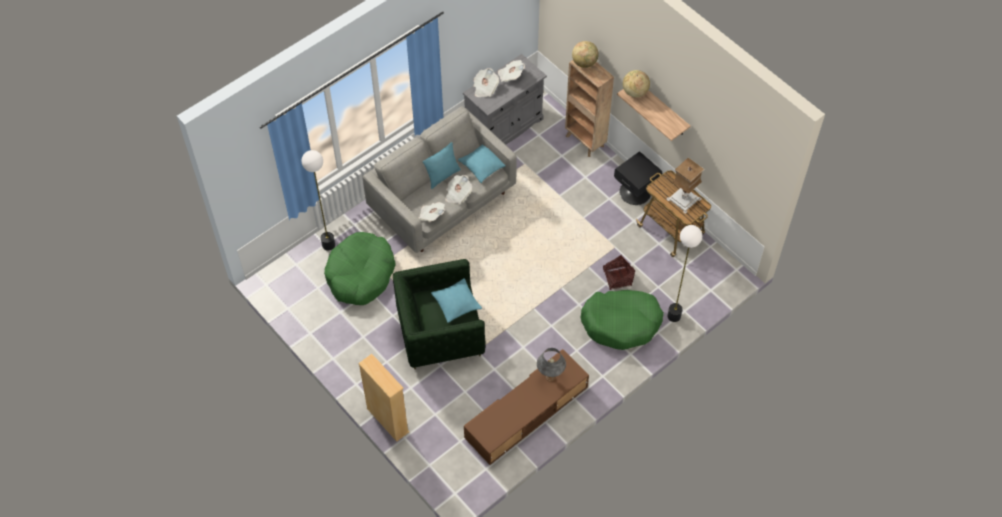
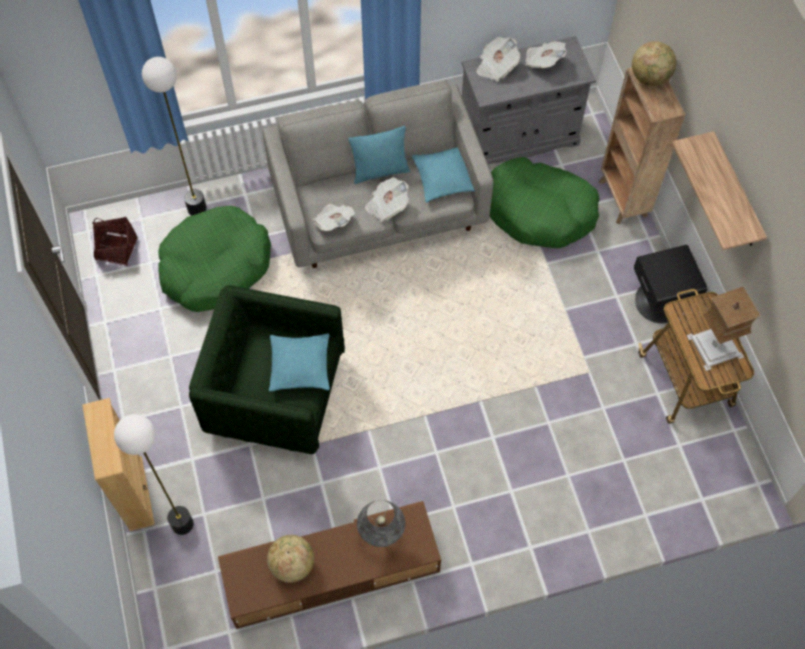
camera: 25 degrees right, 5 degrees up
green dog bed [581,290,664,350] -> green dog bed moved to [490,157,600,248]
basket [603,255,635,290] -> basket moved to [92,216,137,266]
globe [623,70,650,98] -> globe moved to [267,535,314,583]
floor lamp [667,225,702,322] -> floor lamp moved to [114,414,194,535]

